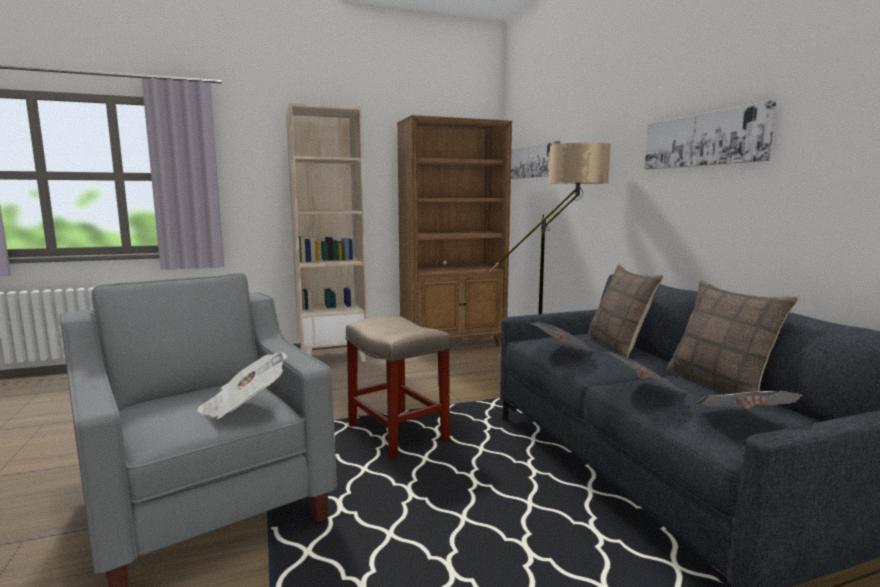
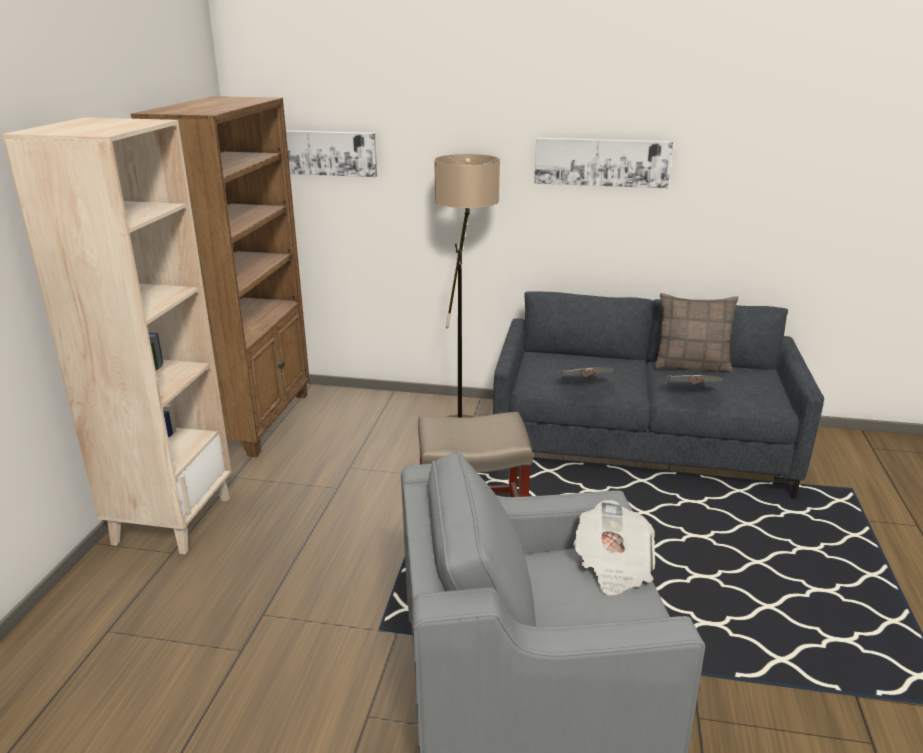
camera: 60 degrees left, 15 degrees up
pillow [588,264,663,358] -> none
newspaper [695,391,803,409] -> none

